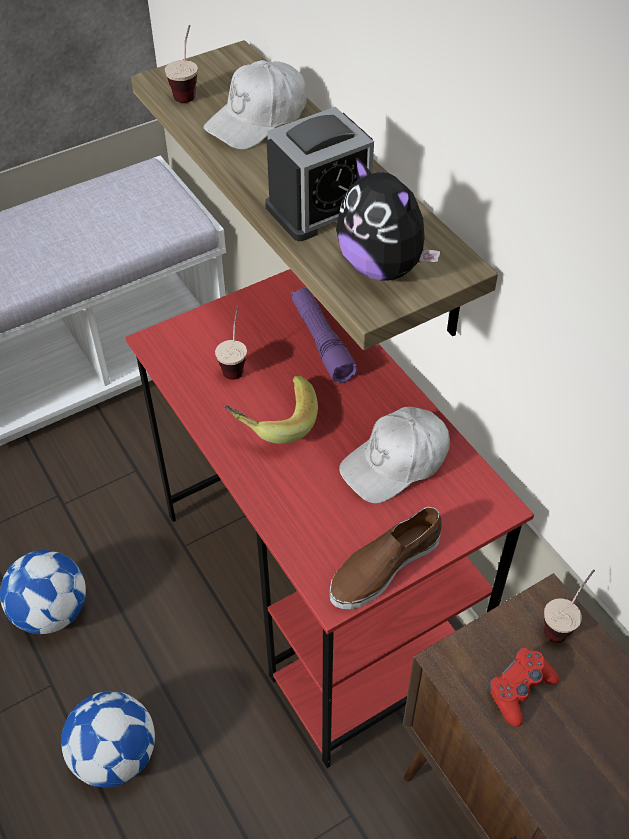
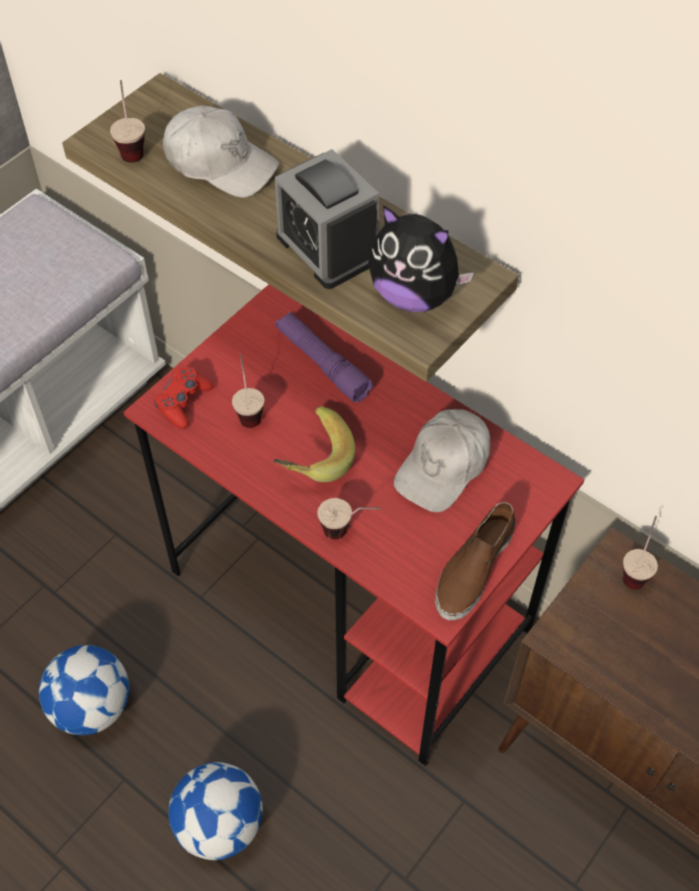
camera: 20 degrees left, 5 degrees up
white cap [203,60,307,150] -> white cap turned 90 degrees counterclockwise [163,106,279,198]
alarm clock [265,107,374,241] -> alarm clock turned 105 degrees clockwise [275,149,379,289]
red game controller [488,648,559,727] -> red game controller moved to [154,367,214,429]
none -> cup [317,498,381,540]

